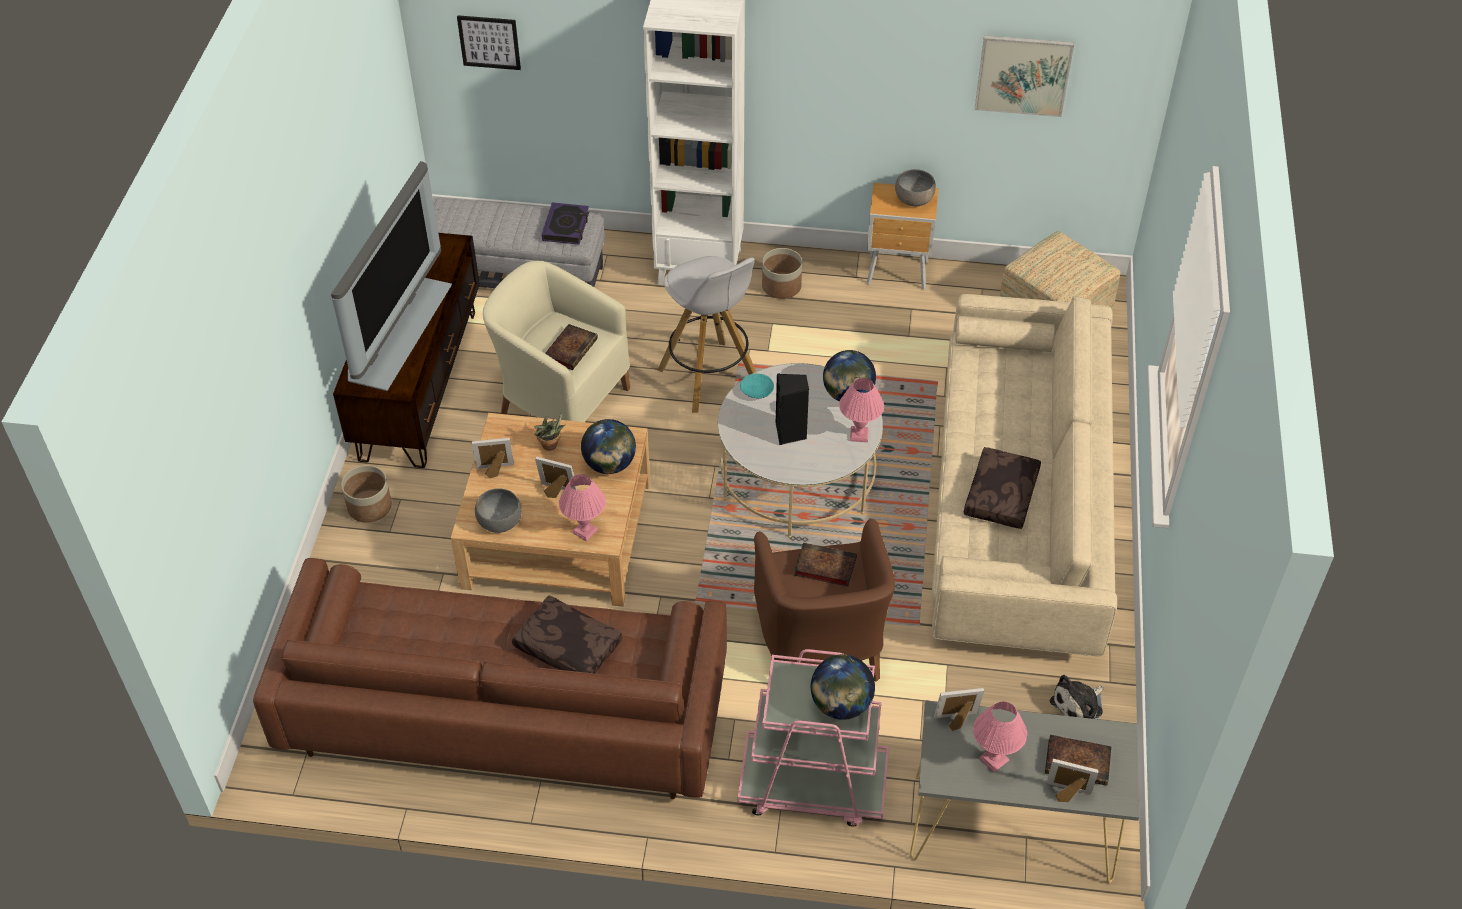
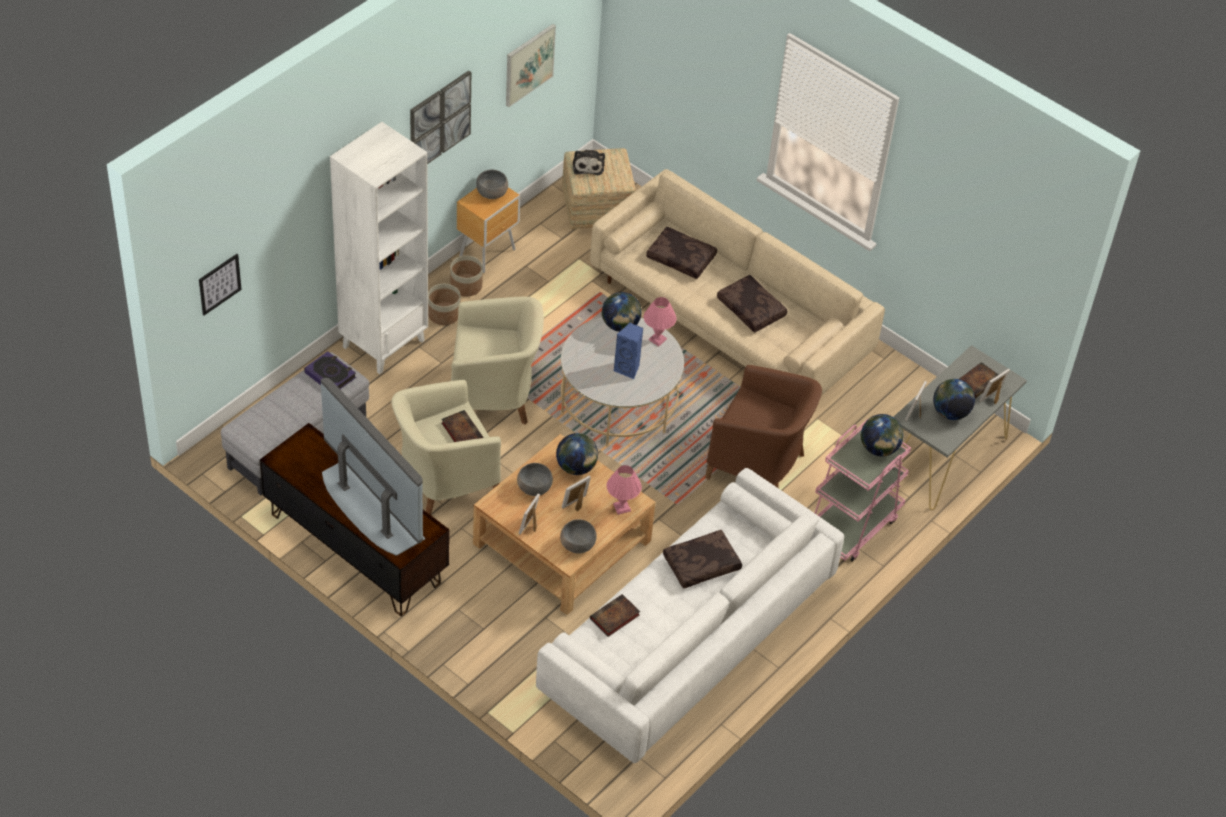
camera: 60 degrees left, 0 degrees up
brown sofa [253,558,727,799] -> white sofa [536,468,844,763]
planter [341,465,392,522] -> planter moved to [450,256,483,297]
potted plant [534,412,565,451] -> grey bowl [517,463,553,496]
white stool [658,256,756,413] -> beige armchair [451,297,544,425]
turquoise bowl [740,374,774,398] -> none
black speaker [776,373,809,445] -> blue speaker [614,323,643,379]
book [794,543,857,587] -> book moved to [590,594,640,637]
pink table lamp [973,701,1027,772] -> globe [933,379,975,420]
plush toy [1050,675,1104,719] -> plush toy moved to [573,150,605,175]
none -> picture [410,71,471,164]
none -> brown pillow [646,227,717,279]

